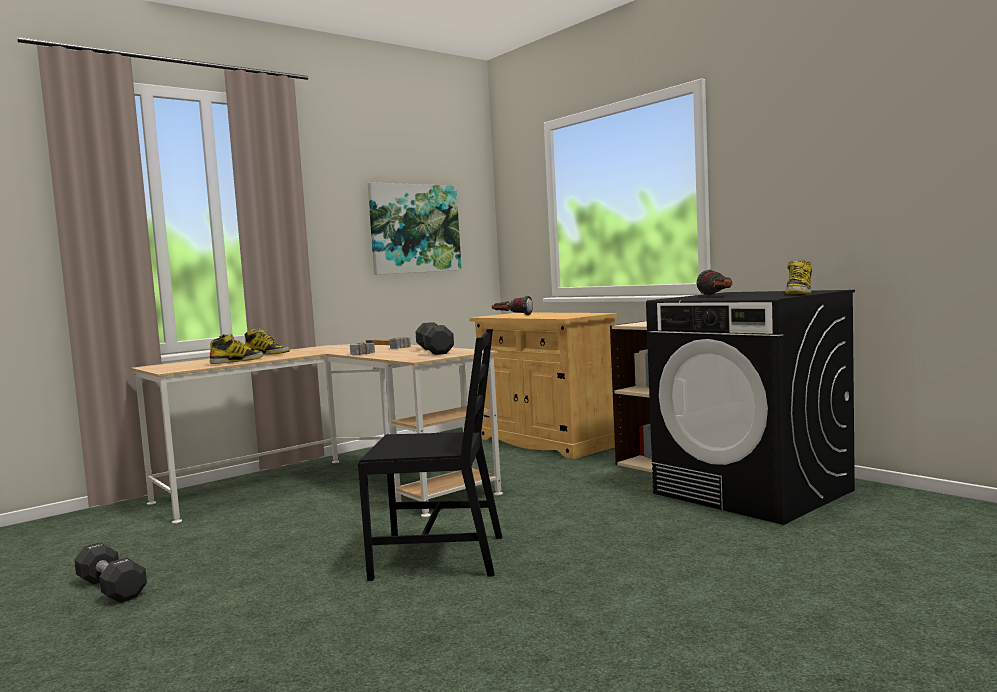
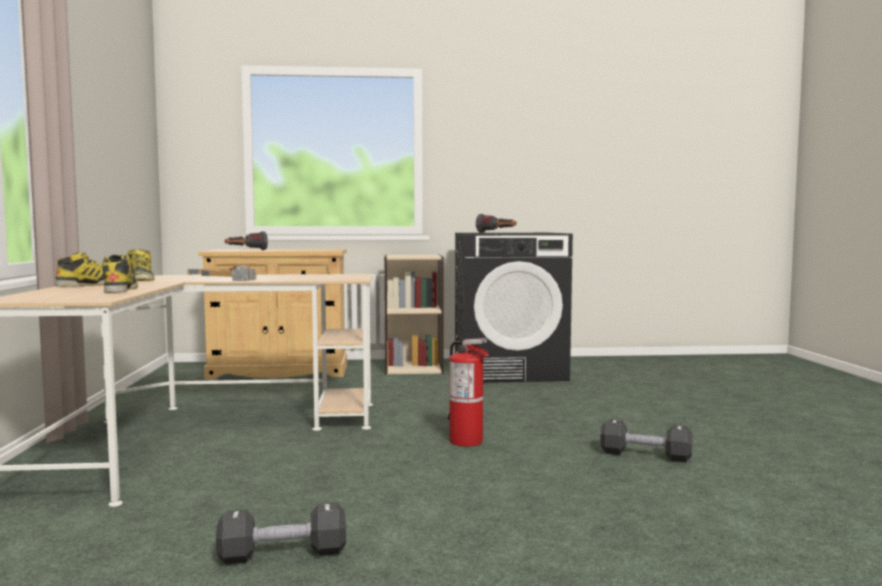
camera: 55 degrees left, 0 degrees up
black chair [358,329,502,581] -> fire extinguisher [448,338,489,447]
picture [368,182,462,275] -> none
black dumbbell [415,322,454,355] -> black dumbbell moved to [600,419,693,462]
boot [785,260,812,294] -> boot moved to [128,249,155,281]

